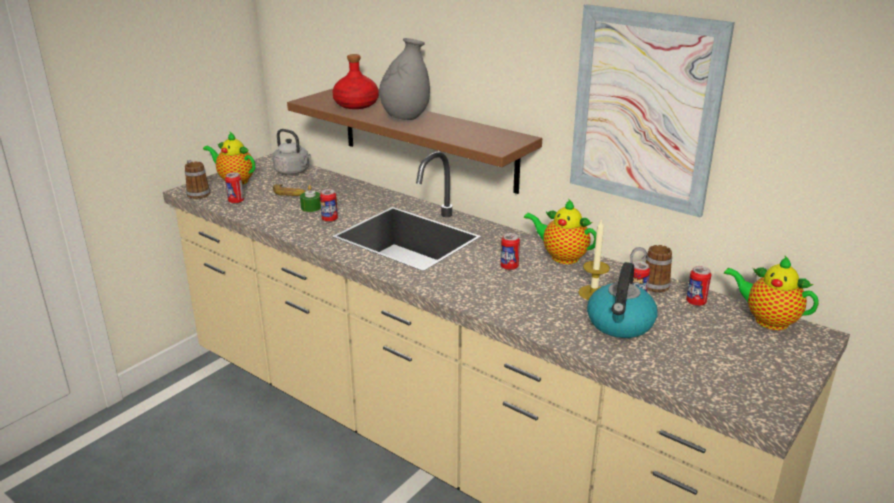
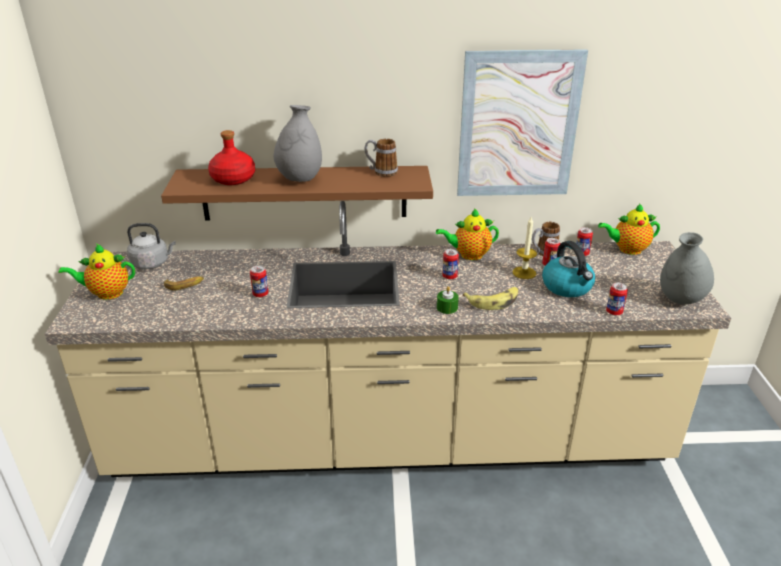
camera: 40 degrees left, 5 degrees up
mug [185,160,210,199] -> mug moved to [365,139,398,177]
can [225,172,244,204] -> can moved to [606,283,628,316]
green candle [300,185,321,212] -> green candle moved to [437,286,459,314]
none -> banana [463,287,518,310]
none -> grey vase [660,232,714,304]

